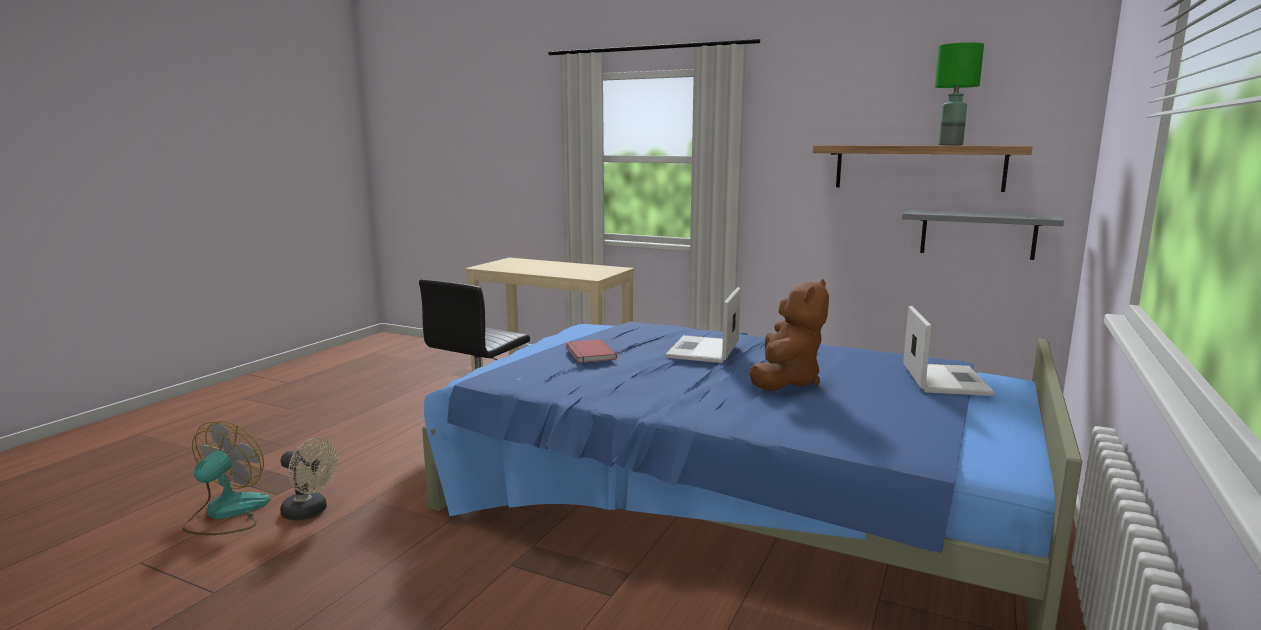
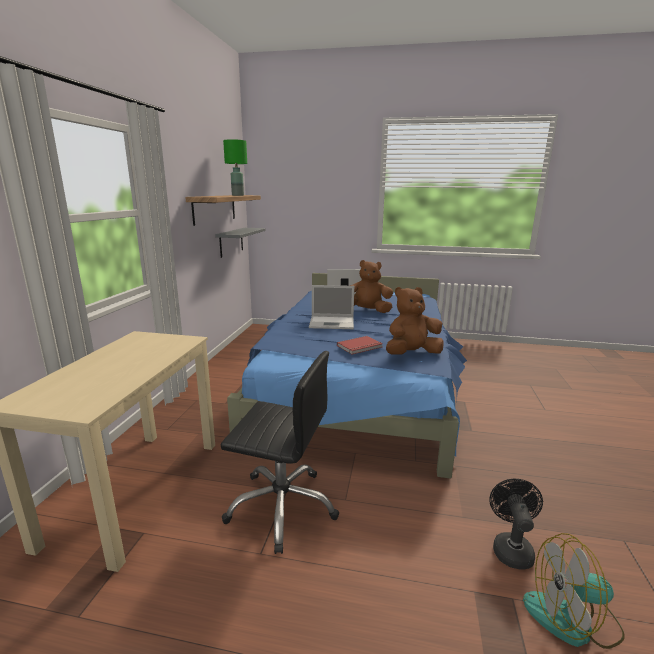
camera: 105 degrees left, 5 degrees up
beige fan [280,438,338,520] -> black fan [489,479,543,569]
none -> brown plush toy [386,287,444,355]

